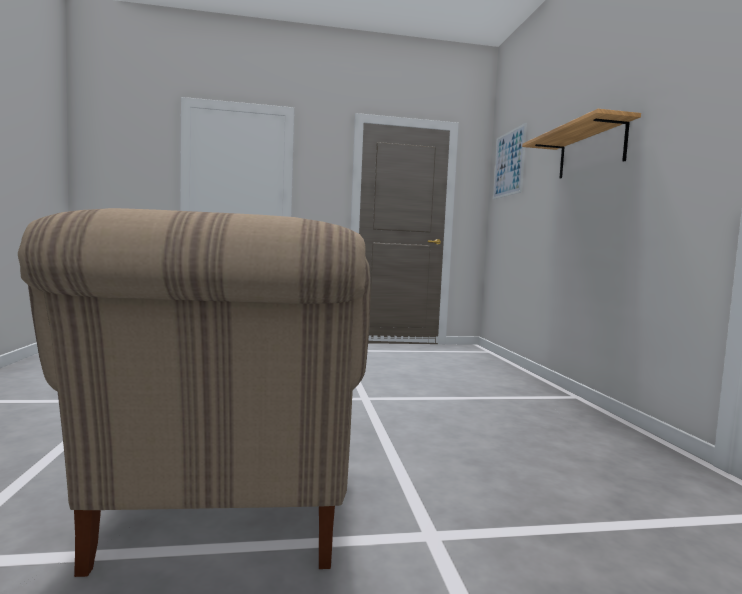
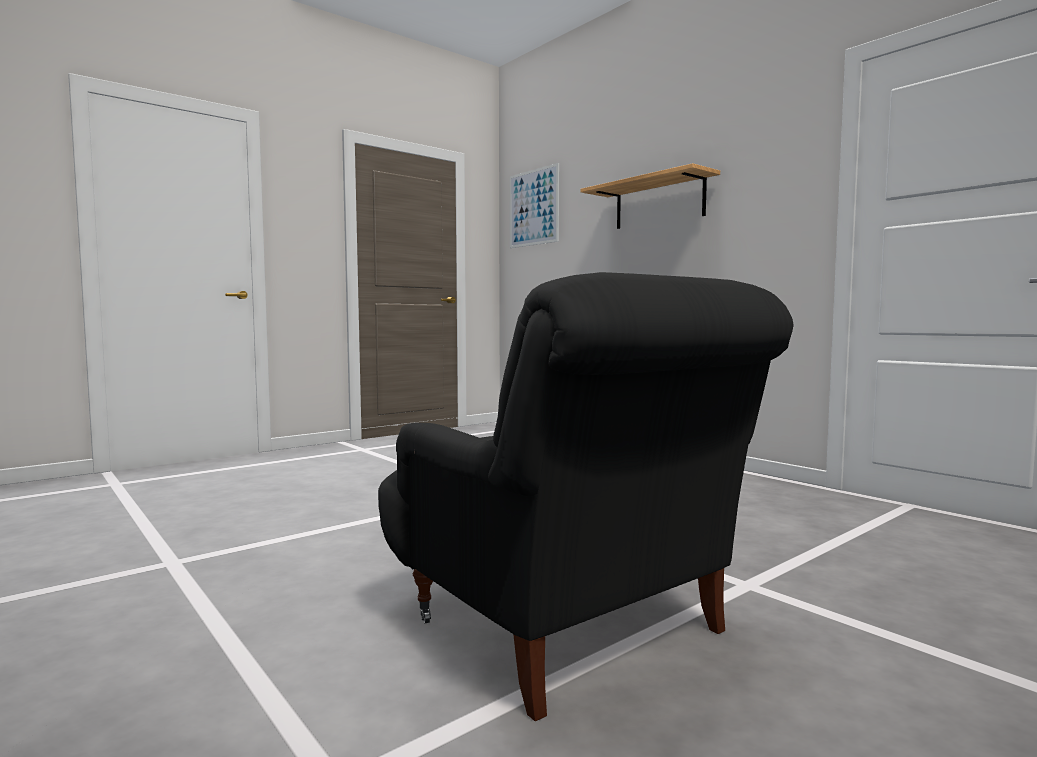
camera: 30 degrees left, 0 degrees up
beige armchair [18,208,370,577] -> black armchair [378,272,793,721]

